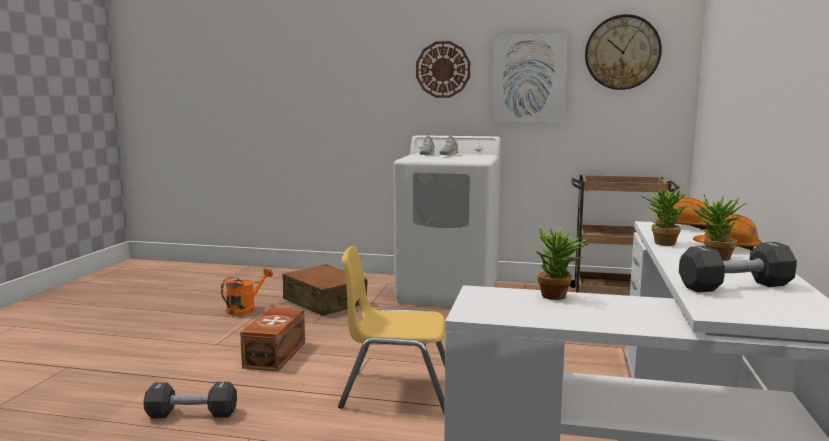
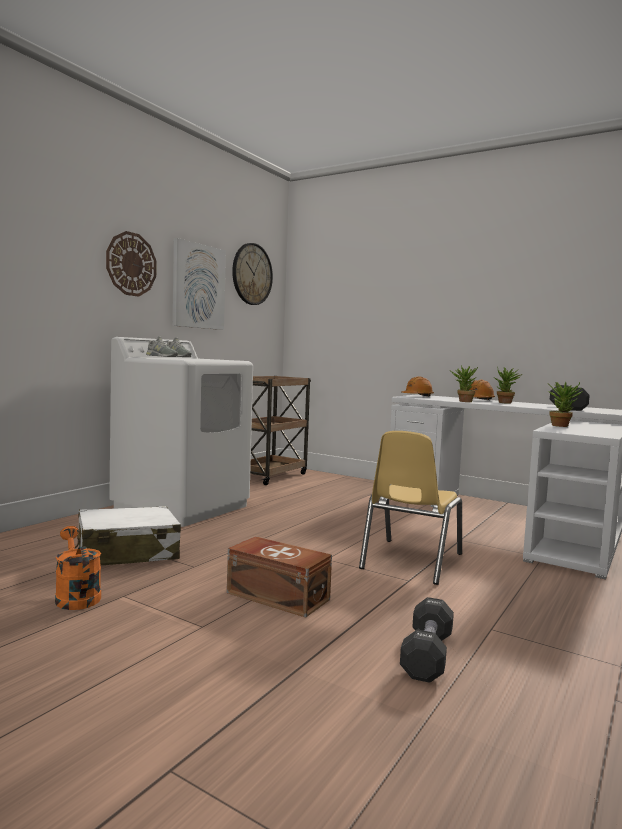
camera: 70 degrees left, 5 degrees down
brown suitcase [283,264,367,316] -> white suitcase [75,506,181,565]

